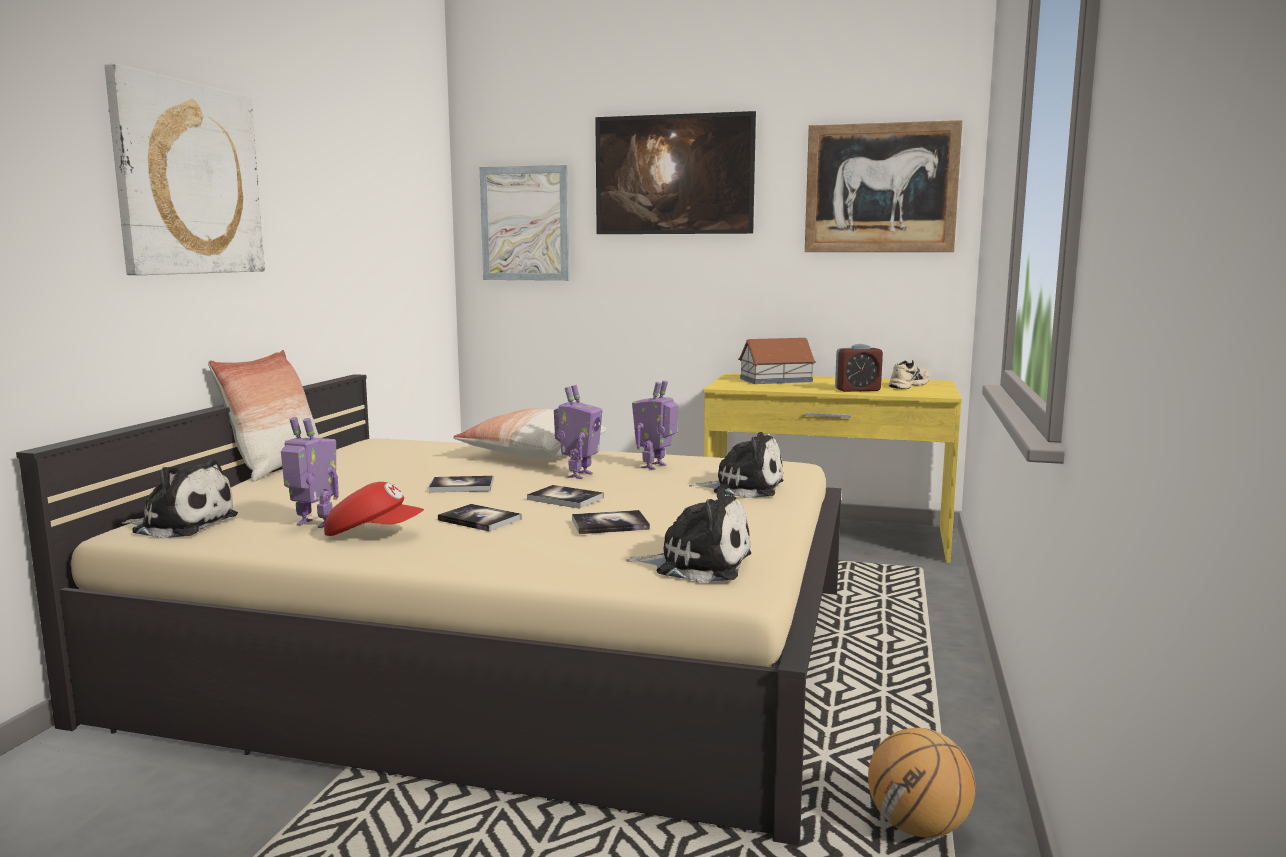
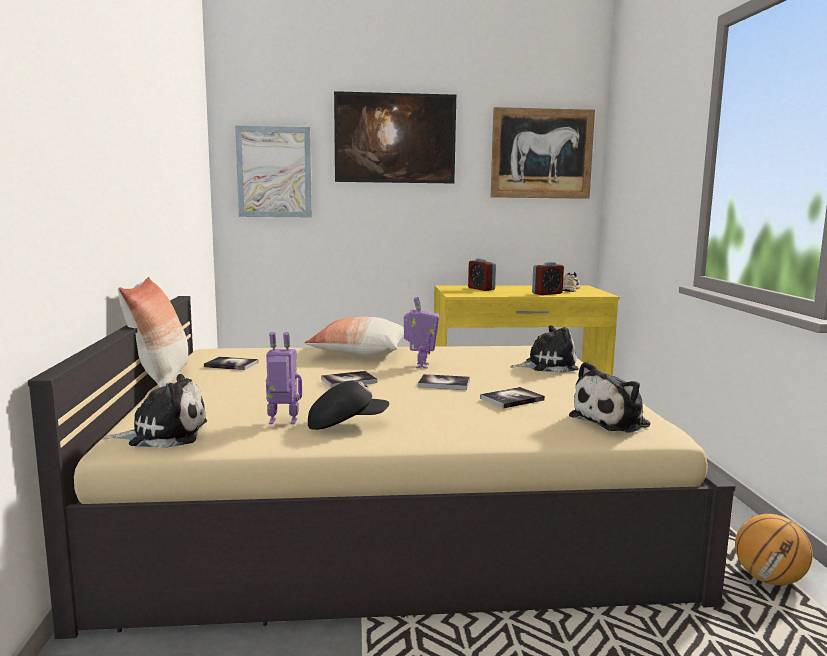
camera: 20 degrees left, 0 degrees up
picture [105,64,265,275] -> none
red cap [324,482,424,536] -> black cap [308,381,389,430]
book [438,504,522,531] -> book moved to [204,357,259,370]
plush toy [626,488,751,582] -> plush toy turned 150 degrees clockwise [569,362,651,433]
toy robot [632,380,678,470] -> none
toy house [738,338,816,384] -> alarm clock [468,258,496,291]

